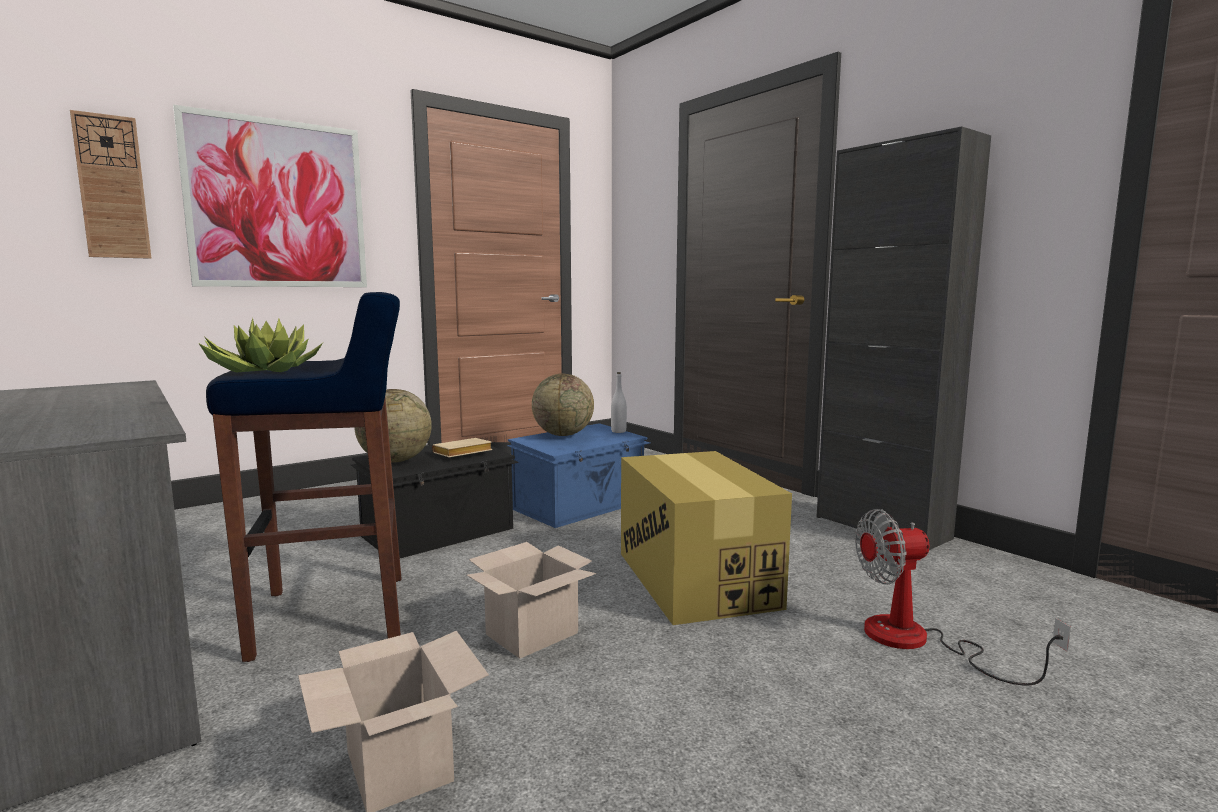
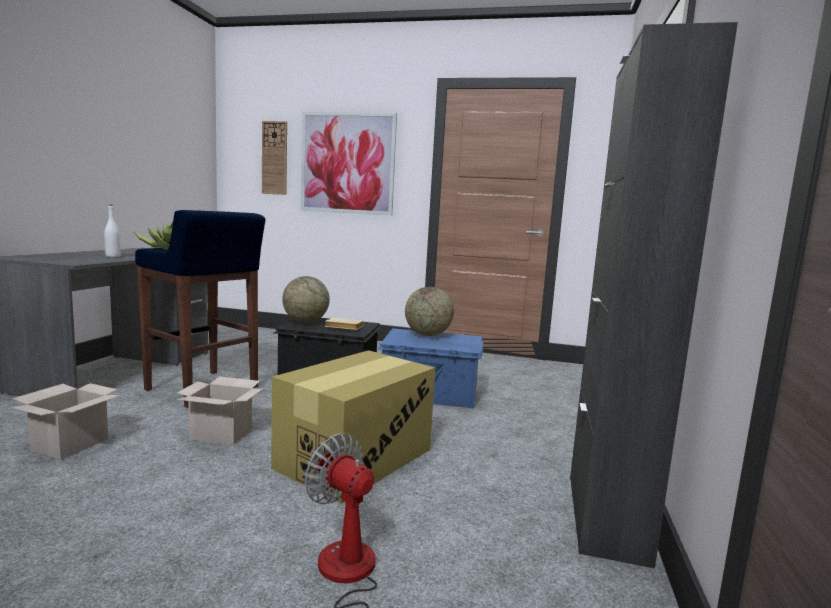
camera: 50 degrees right, 0 degrees up
white bottle [611,372,627,433] -> white bottle moved to [104,205,121,257]

